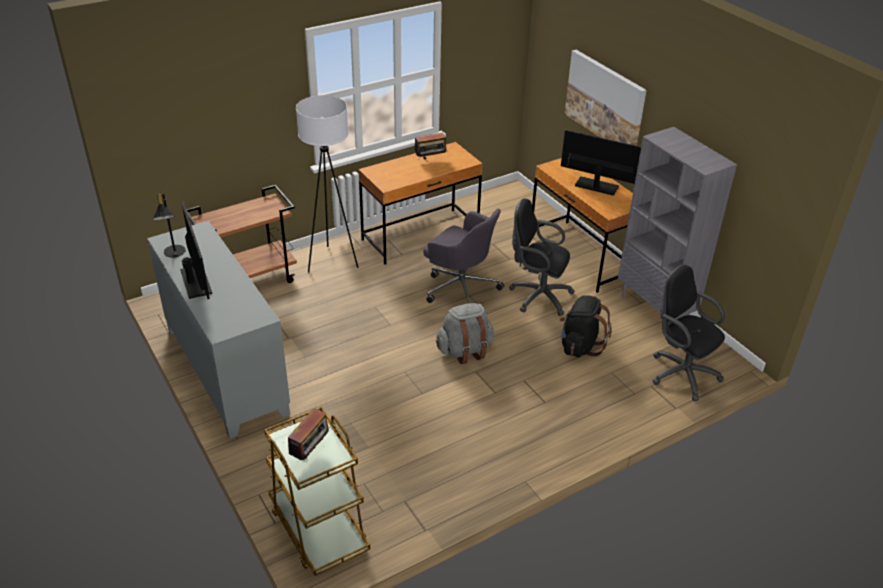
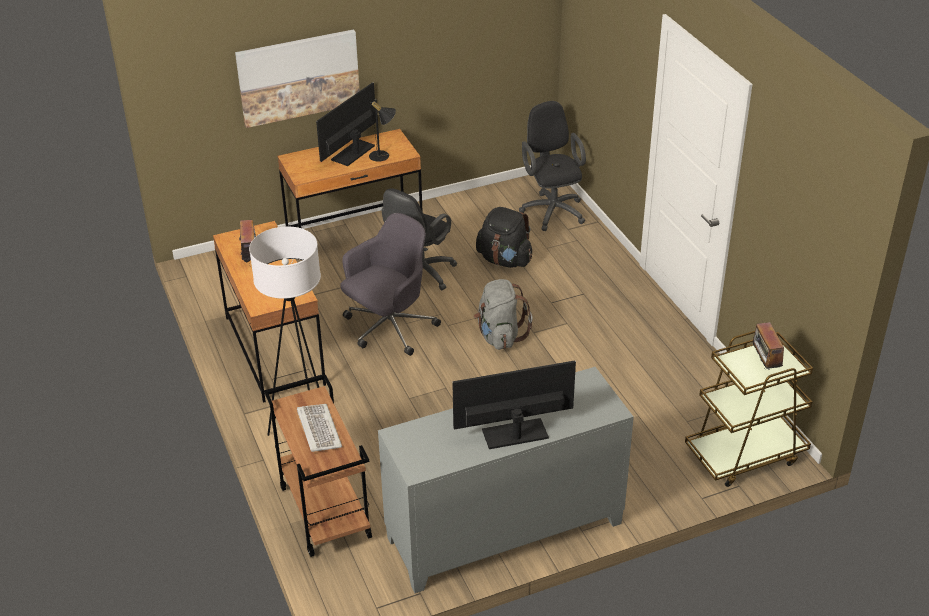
camera: 80 degrees left, 0 degrees up
black table lamp [152,193,186,258] -> black table lamp moved to [369,99,396,162]
radio [288,408,332,462] -> radio turned 135 degrees counterclockwise [753,322,784,370]
grey bookcase [618,127,737,319] -> none
black office chair [652,264,725,401] -> black office chair turned 105 degrees clockwise [519,101,586,231]
none -> keyboard [297,404,342,452]

